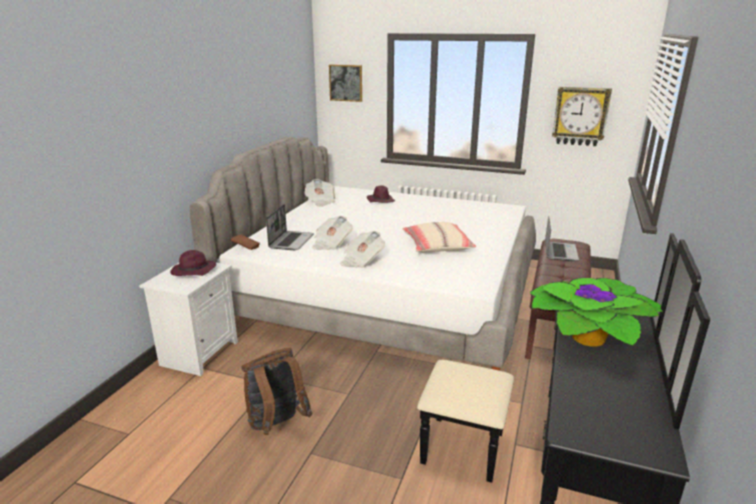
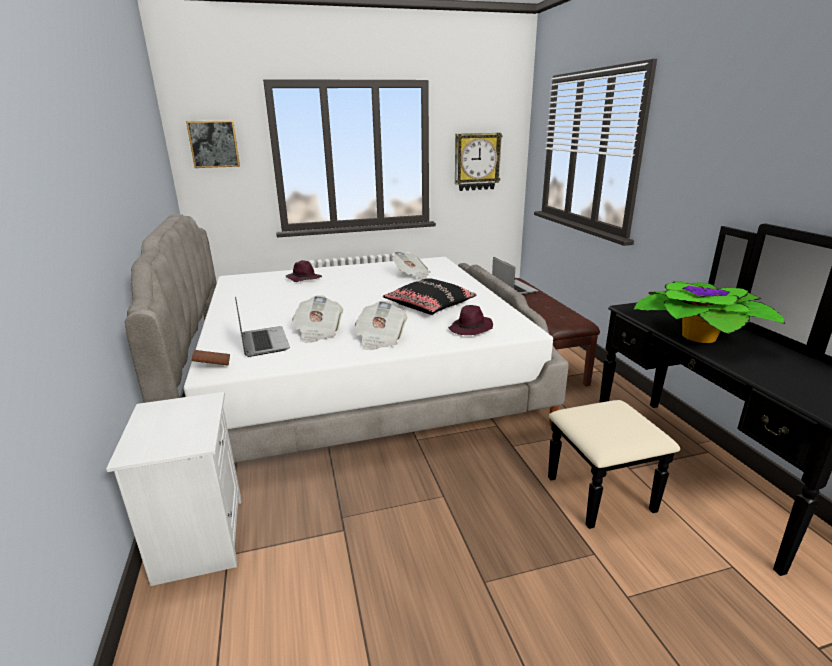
camera: 35 degrees left, 0 degrees up
purple hat [170,250,216,276] -> purple hat moved to [448,305,493,335]
brown backpack [241,348,313,435] -> none
newspaper [304,179,336,207] -> newspaper moved to [392,251,431,280]
beige pillow [402,222,476,253] -> black pillow [383,278,477,315]

